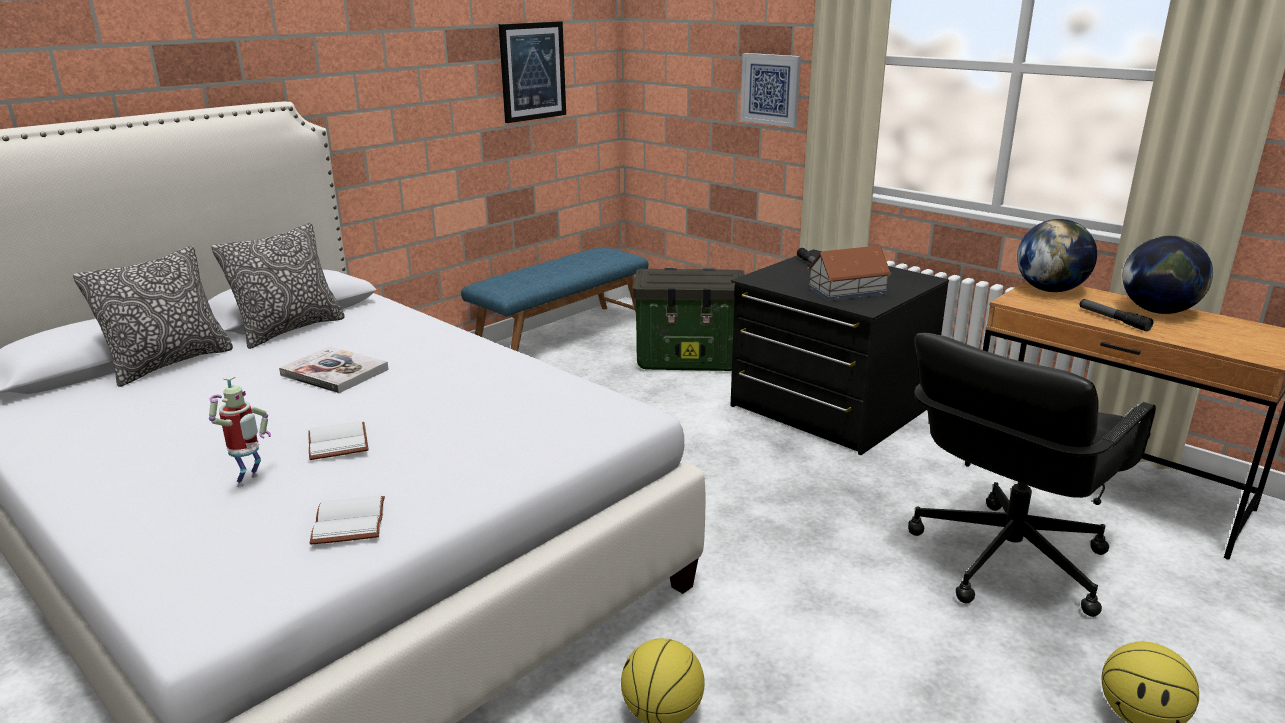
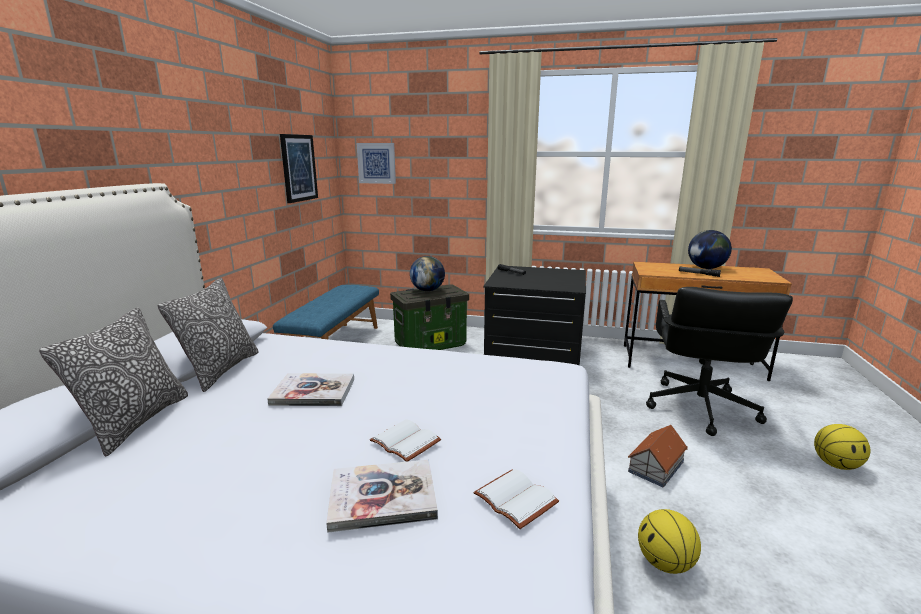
camera: 30 degrees left, 5 degrees down
toy robot [209,376,271,487] -> book [326,459,438,533]
picture [740,53,801,127] -> picture moved to [357,143,396,184]
toy house [807,245,891,301] -> toy house moved to [628,425,688,487]
globe [1017,219,1097,292] -> globe moved to [410,256,445,291]

